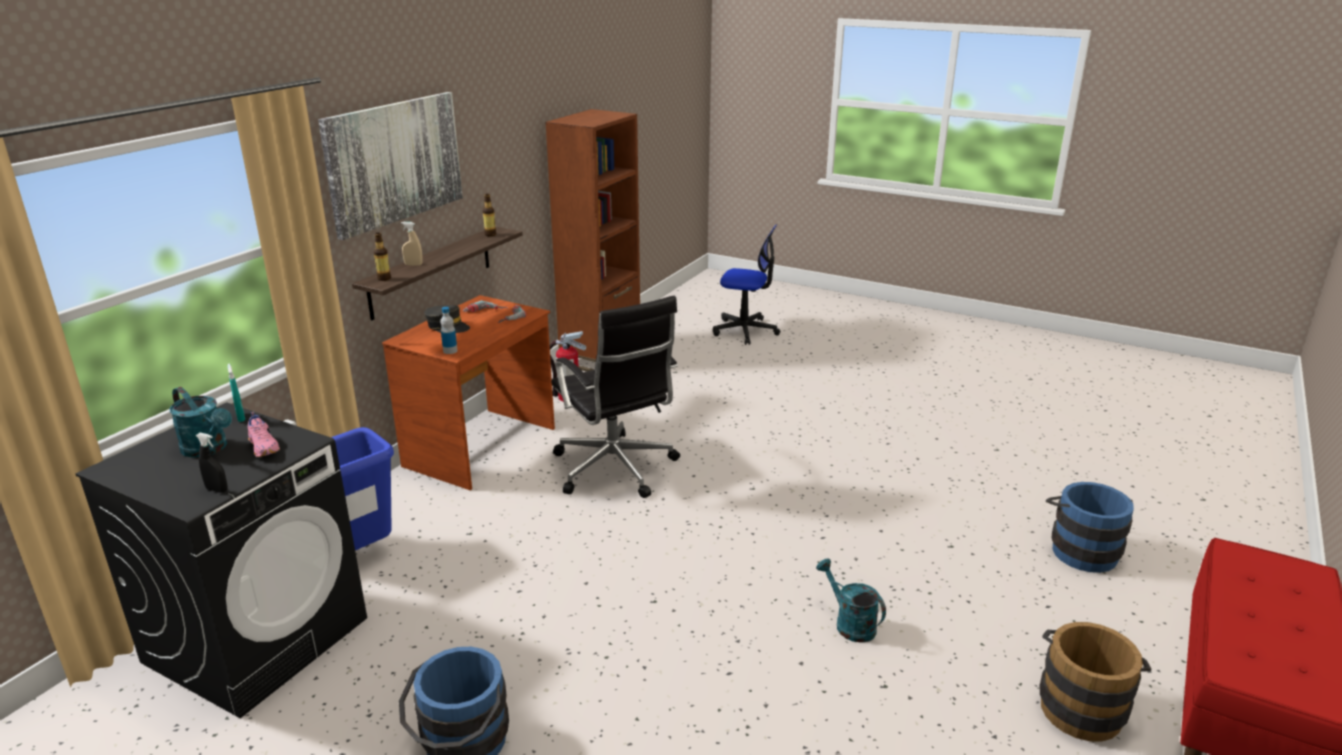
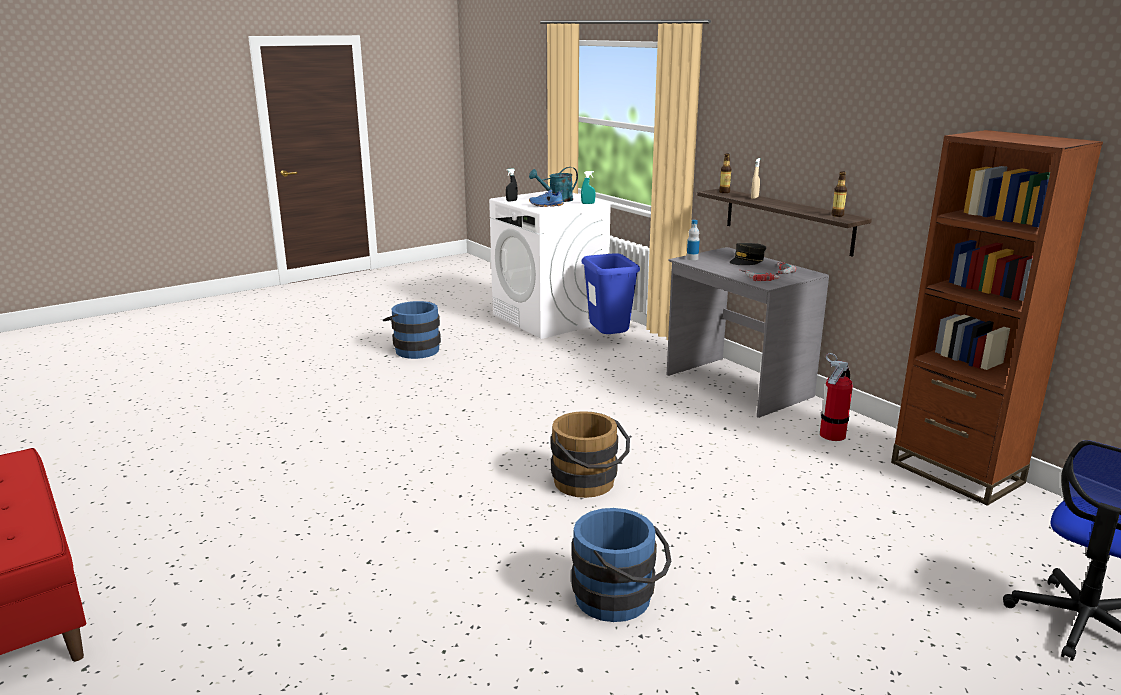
camera: 115 degrees right, 5 degrees down
black washing machine [75,403,367,718] -> white washing machine [489,191,613,339]
pink shoe [248,412,280,457] -> blue shoe [529,189,564,207]
picture [318,92,463,240] -> none
brown desk [382,295,555,490] -> grey desk [667,247,829,418]
black office chair [551,296,680,498] -> none
turquoise watering can [816,559,886,643] -> none
brown bucket [1040,622,1152,742] -> brown bucket moved to [551,411,630,498]
blue bucket [1046,482,1134,573] -> blue bucket moved to [571,508,672,622]

